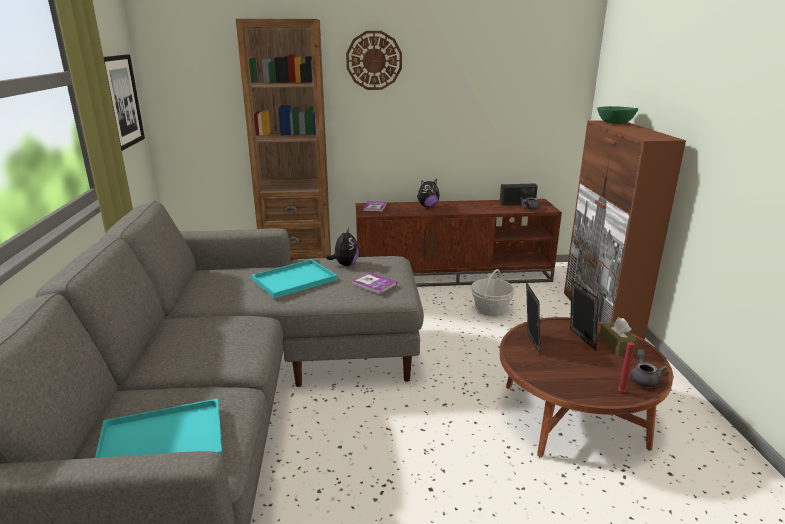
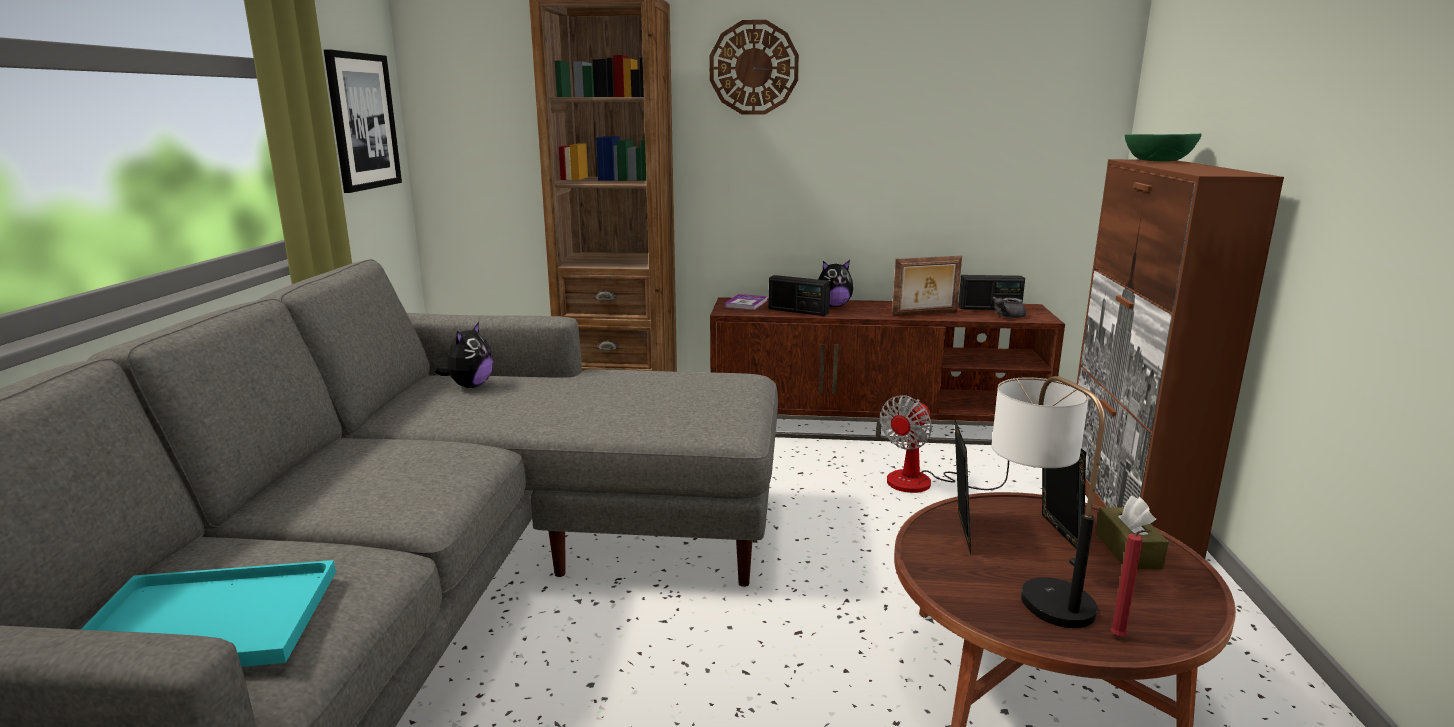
camera: 10 degrees right, 5 degrees down
turquoise tray [251,259,337,298] -> none
plush toy [326,228,359,266] -> plush toy moved to [435,322,493,388]
book [352,273,397,294] -> none
basket [471,269,515,316] -> fan [880,395,1009,493]
grey teapot [630,349,667,387] -> none
none -> radio [769,275,831,316]
none -> picture frame [892,256,962,316]
none -> table lamp [992,376,1105,628]

